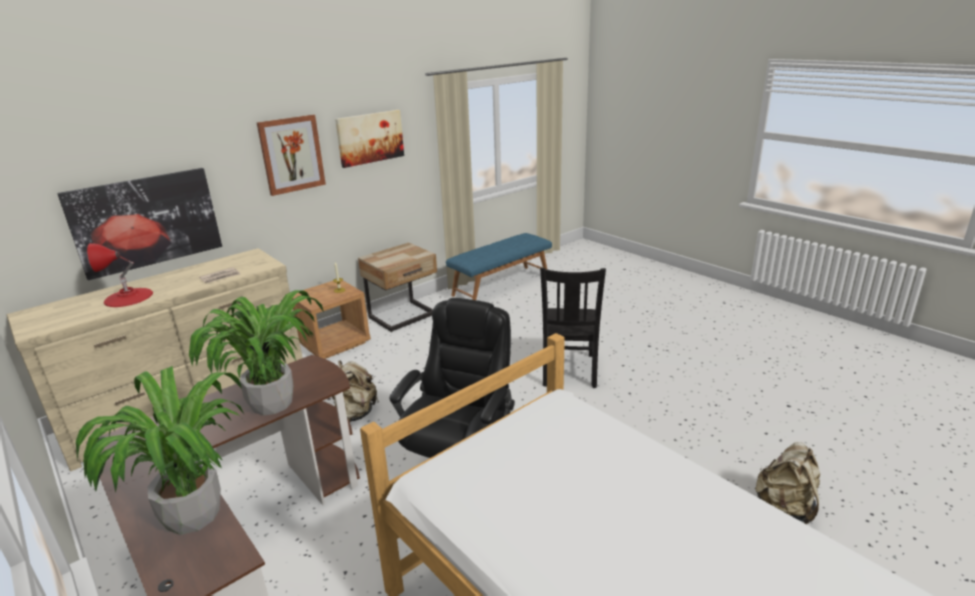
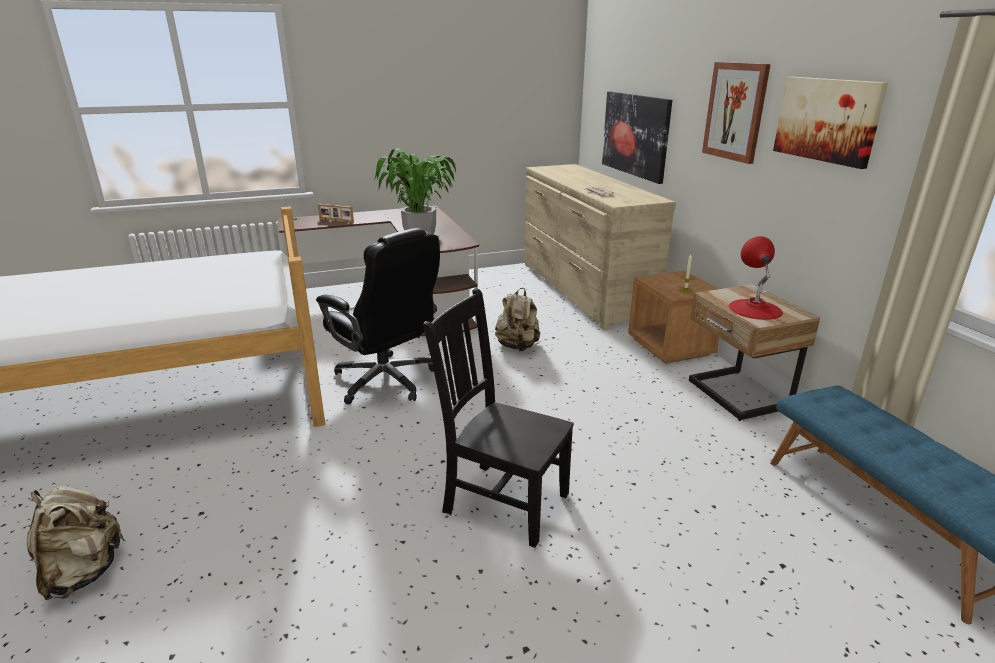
camera: 110 degrees right, 0 degrees up
potted plant [76,366,244,535] -> picture frame [318,204,354,223]
red table lamp [87,243,153,307] -> red table lamp moved to [729,236,783,320]

